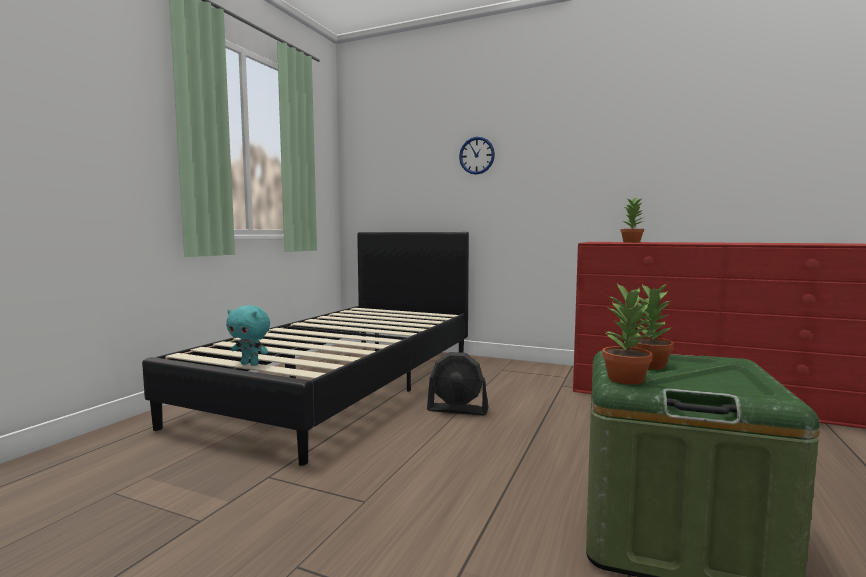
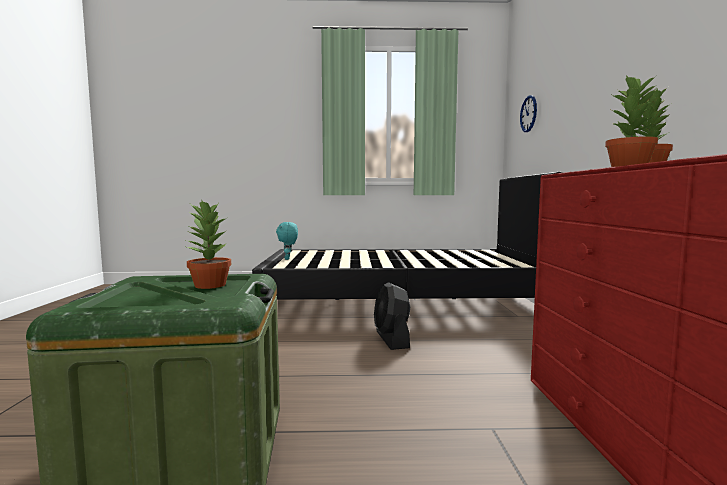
camera: 65 degrees right, 0 degrees up
wall clock [459,137,495,175] -> wall clock moved to [520,95,537,132]
potted plant [602,283,653,385] -> potted plant moved to [605,75,661,167]

